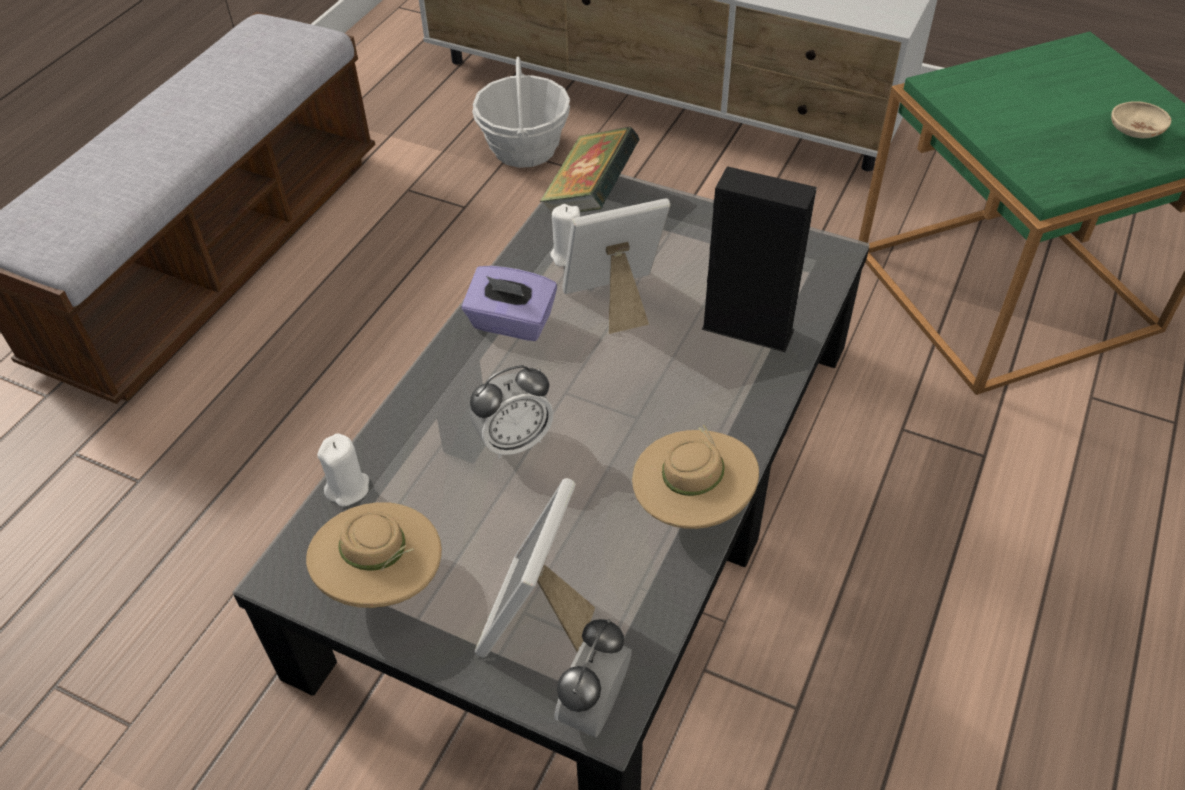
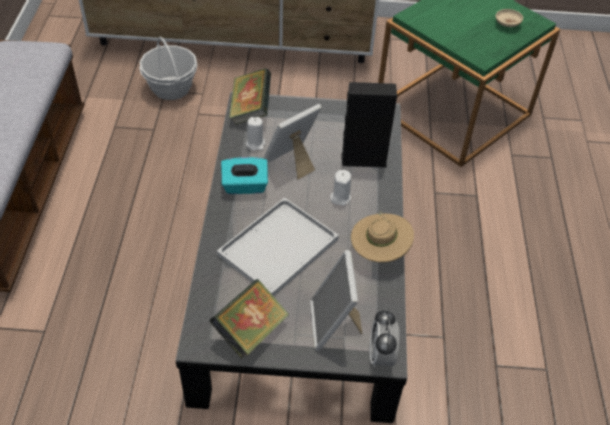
camera: 25 degrees left, 0 degrees up
beige hat [306,502,442,608] -> book [209,279,289,359]
white candle [317,433,369,507] -> white candle moved to [330,170,351,206]
purple tissue box [462,266,557,341] -> turquoise tissue box [221,157,268,194]
alarm clock [470,365,553,459] -> white tray [217,197,339,296]

